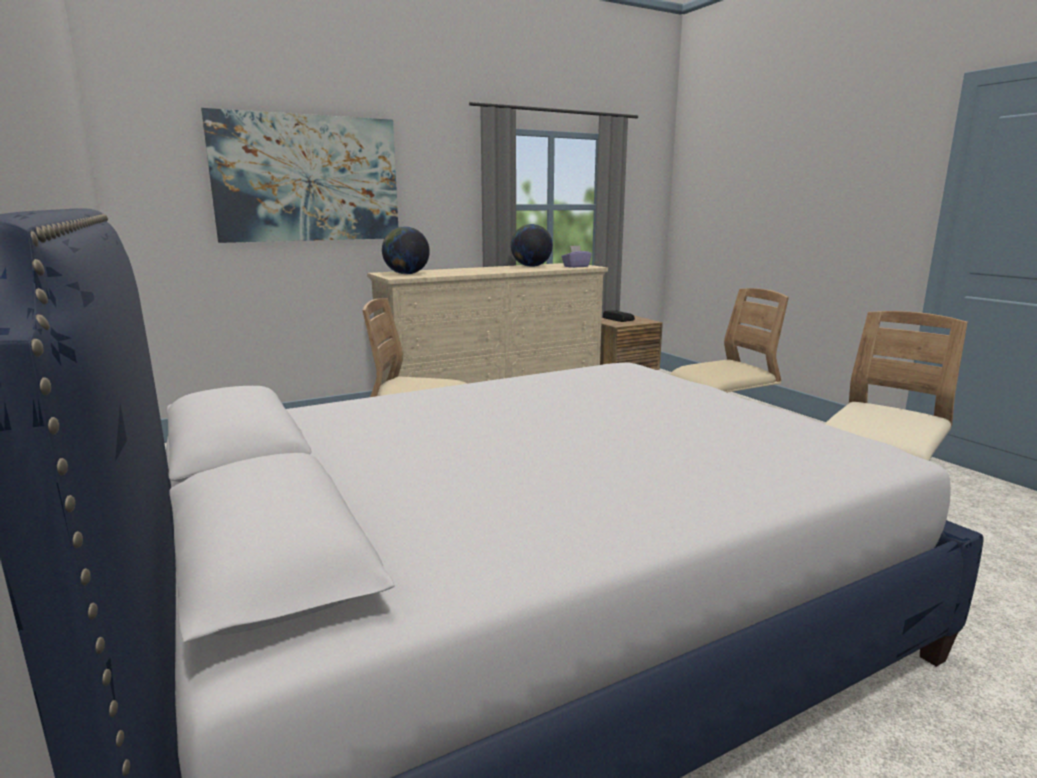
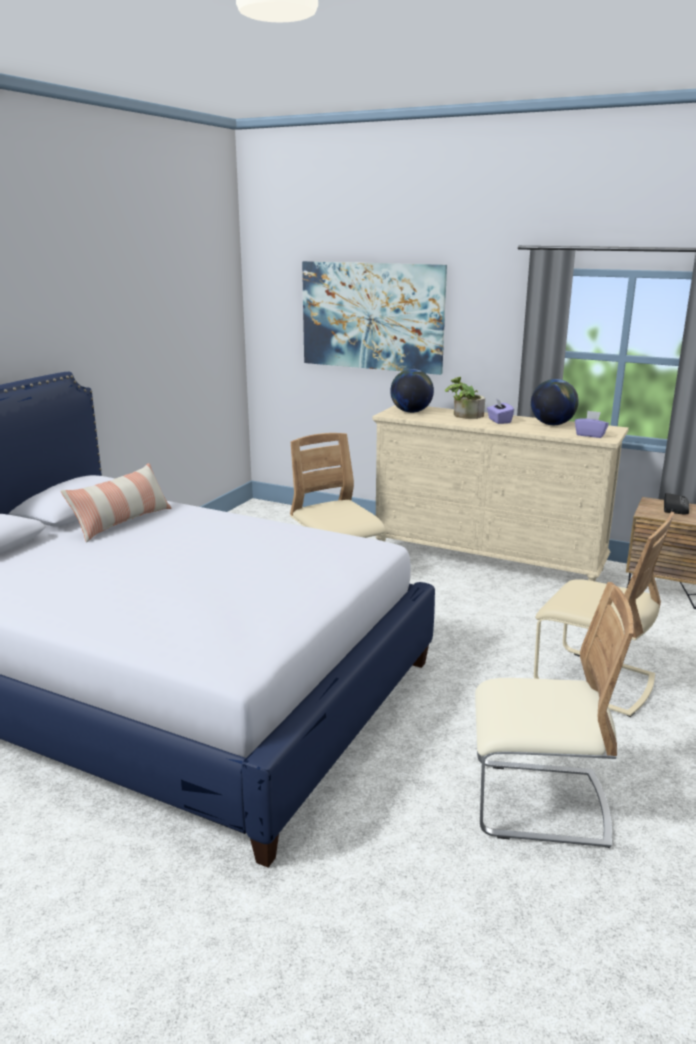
camera: 55 degrees right, 5 degrees up
none -> pillow [61,463,172,543]
none -> potted plant [445,377,485,419]
none -> purple tissue box [487,398,514,424]

